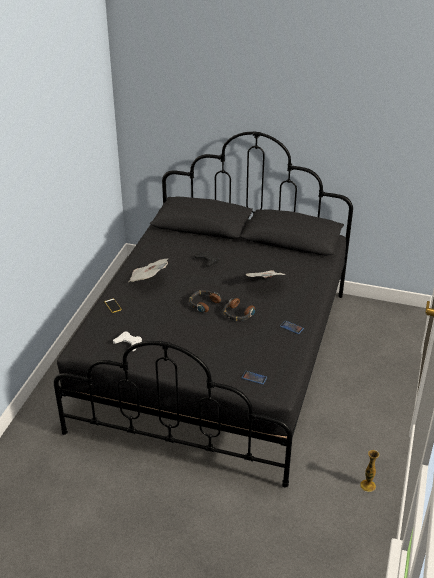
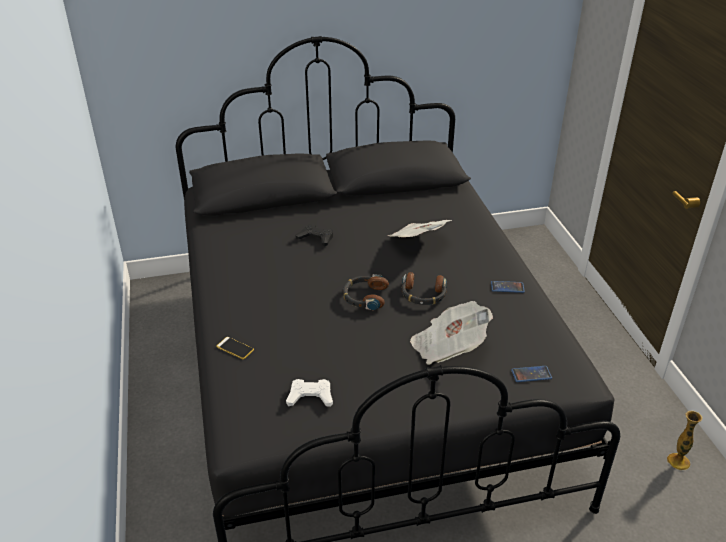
camera: 30 degrees left, 0 degrees up
newspaper [128,258,168,282] -> newspaper moved to [410,301,493,365]

